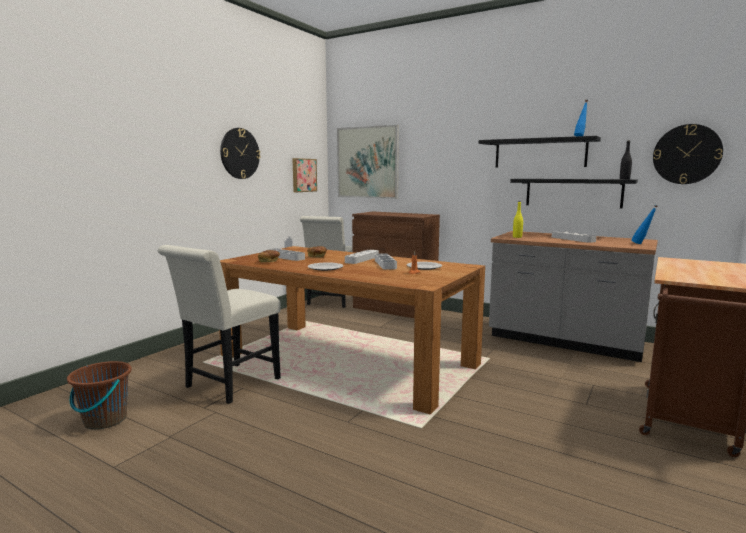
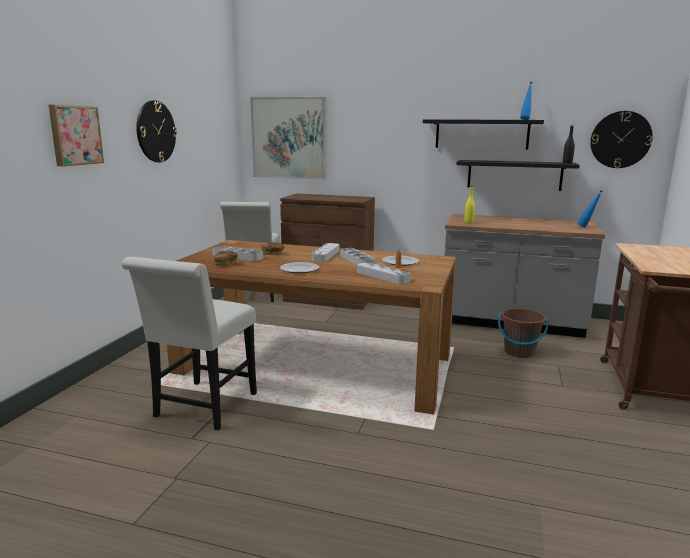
camera: 15 degrees left, 5 degrees up
brown bucket [67,361,132,430] -> brown bucket moved to [498,308,549,358]
picture [292,158,317,192] -> picture moved to [49,105,104,166]
grey tray [552,231,596,243] -> grey tray moved to [357,262,411,284]

